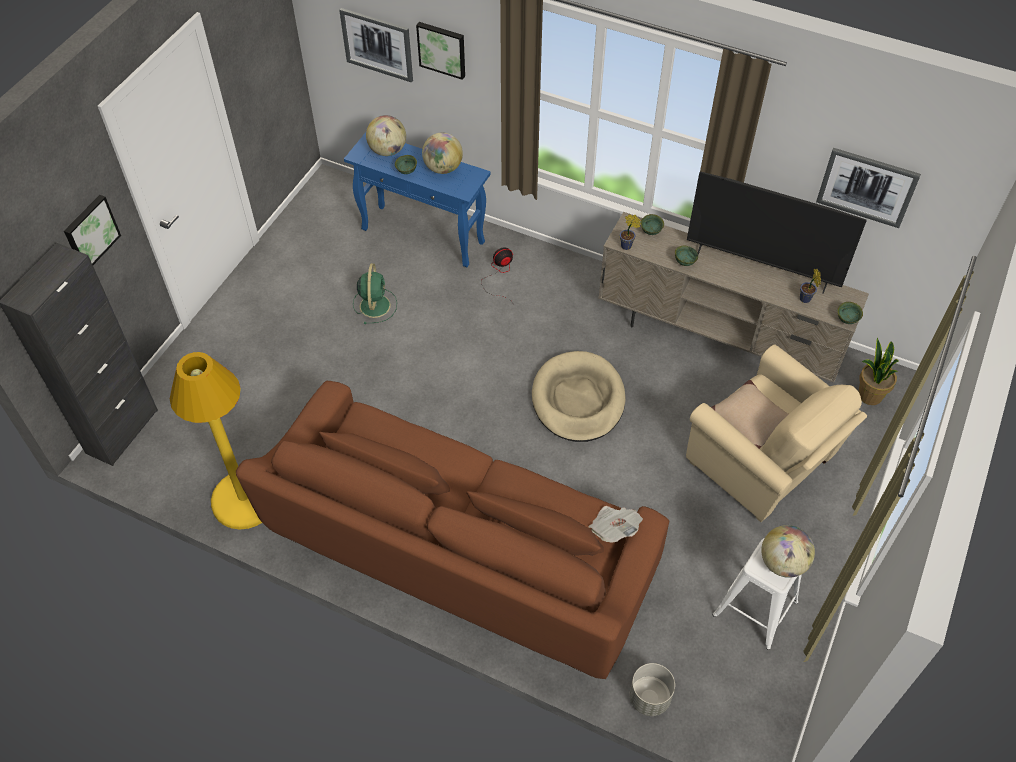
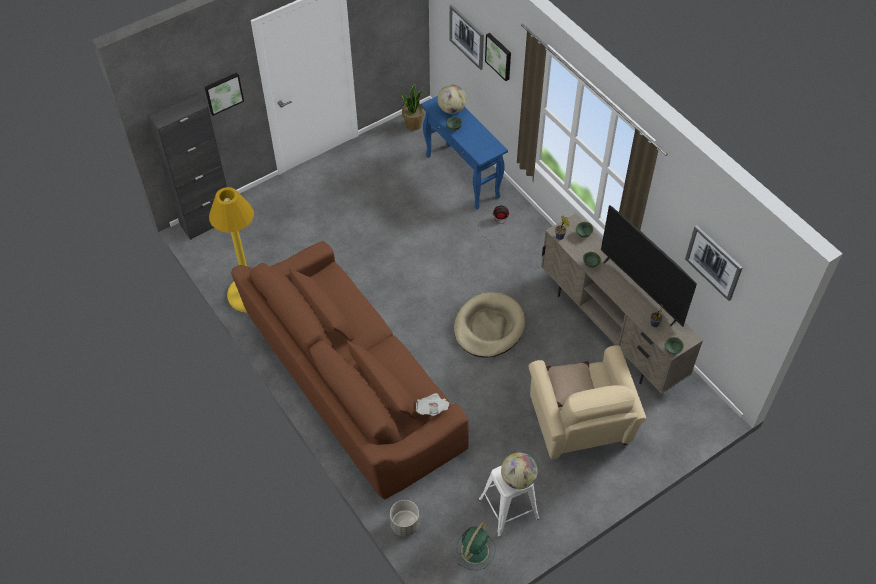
camera: 30 degrees right, 0 degrees up
green fan [353,263,397,324] -> green fan moved to [457,521,496,570]
globe [422,133,463,174] -> none
potted plant [858,338,899,405] -> potted plant moved to [401,84,424,131]

